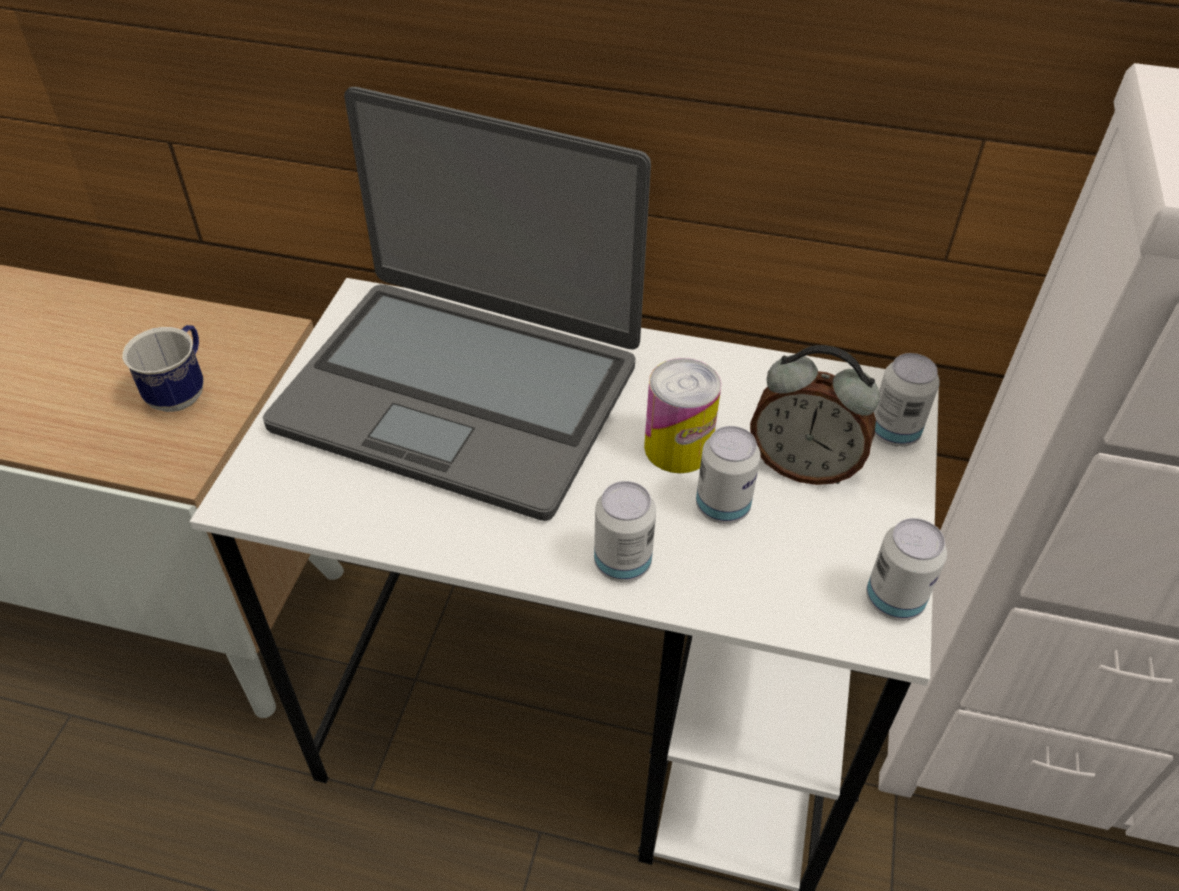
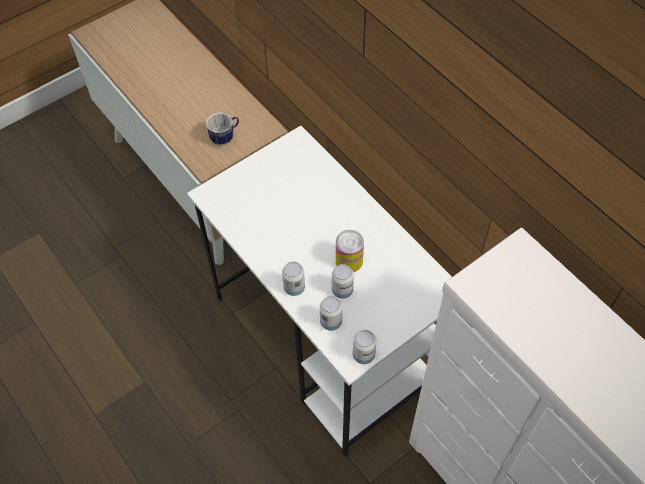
camera: 40 degrees right, 10 degrees up
laptop [263,87,651,521] -> none
alarm clock [750,345,880,485] -> none
can [874,353,940,447] -> can moved to [320,296,342,331]

